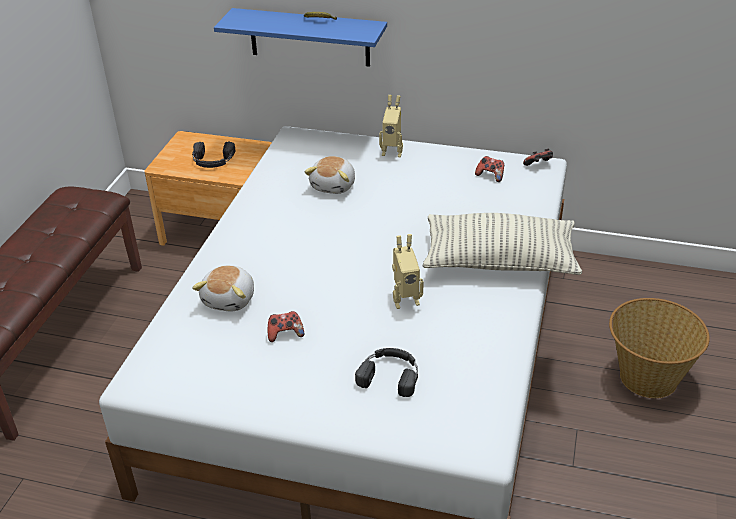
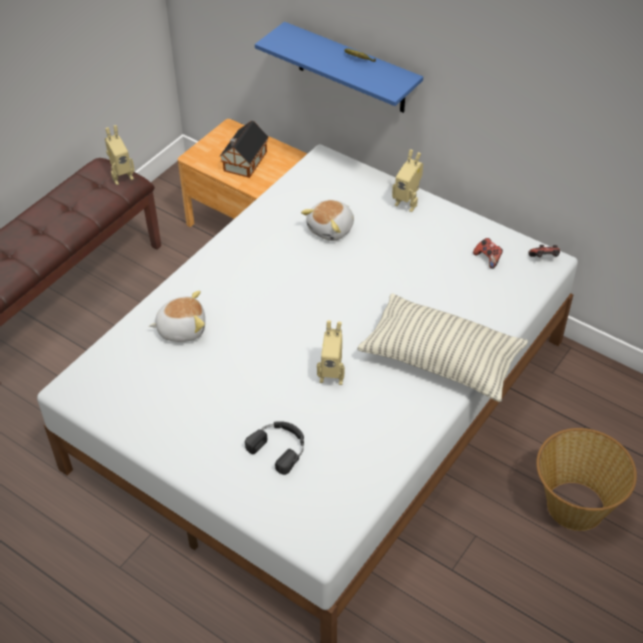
camera: 20 degrees right, 10 degrees up
black headphones [192,142,235,168] -> toy house [219,121,269,178]
plush toy [192,265,254,311] -> plush toy turned 135 degrees counterclockwise [149,291,205,342]
game controller [268,311,304,342] -> none
none -> toy robot [105,125,134,185]

